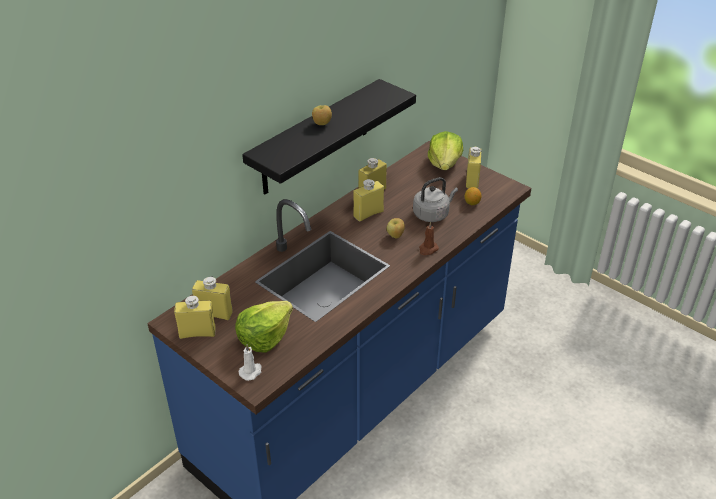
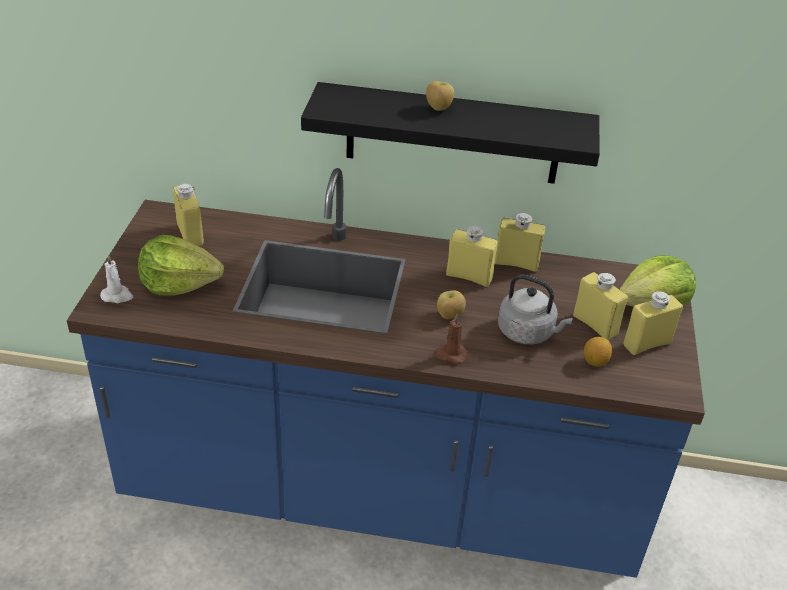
camera: 55 degrees right, 0 degrees up
yellow bottle [174,296,216,339] -> yellow bottle moved to [573,272,628,340]

